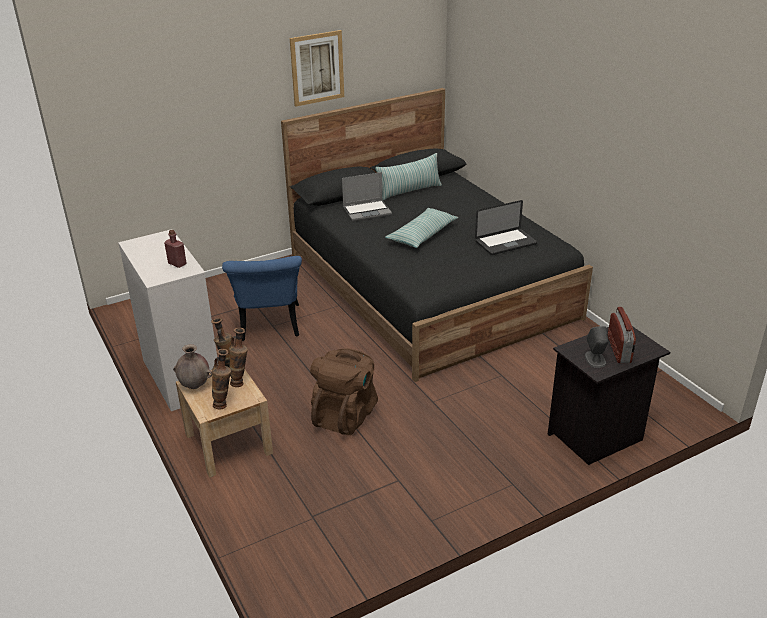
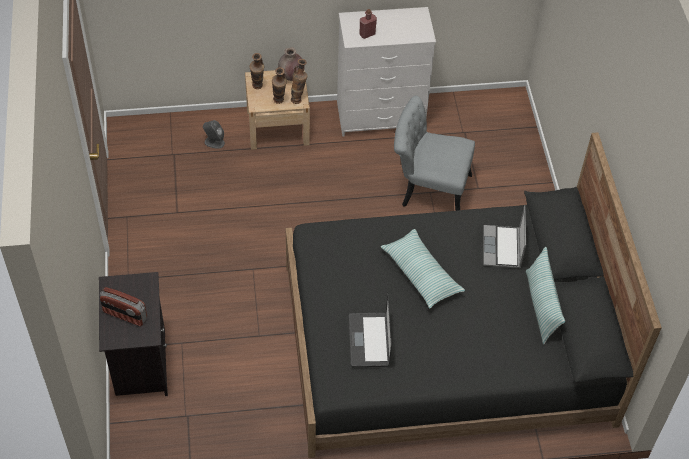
camera: 110 degrees right, 20 degrees up
blue chair [222,256,302,341] -> grey chair [394,96,475,211]
picture [290,30,344,107] -> none
brown backpack [310,348,378,435] -> none
grey speaker [585,326,608,368] -> grey speaker moved to [203,120,225,149]

